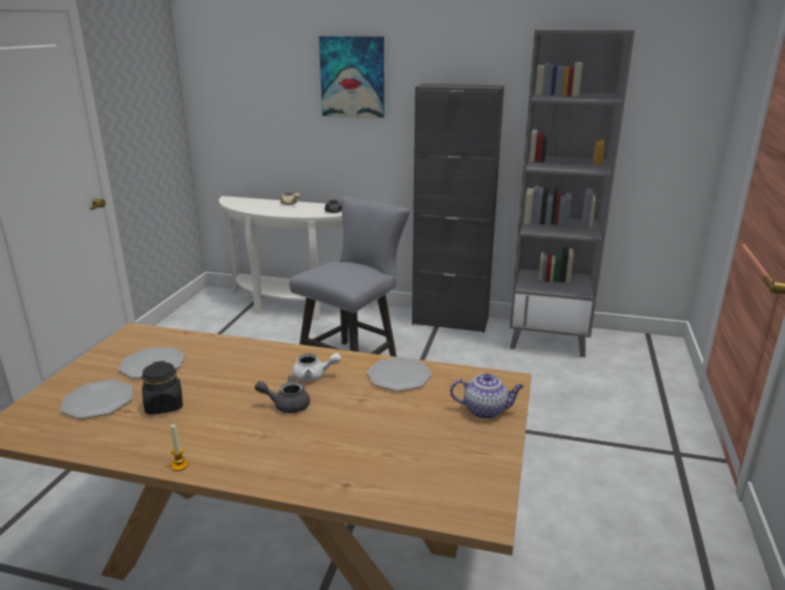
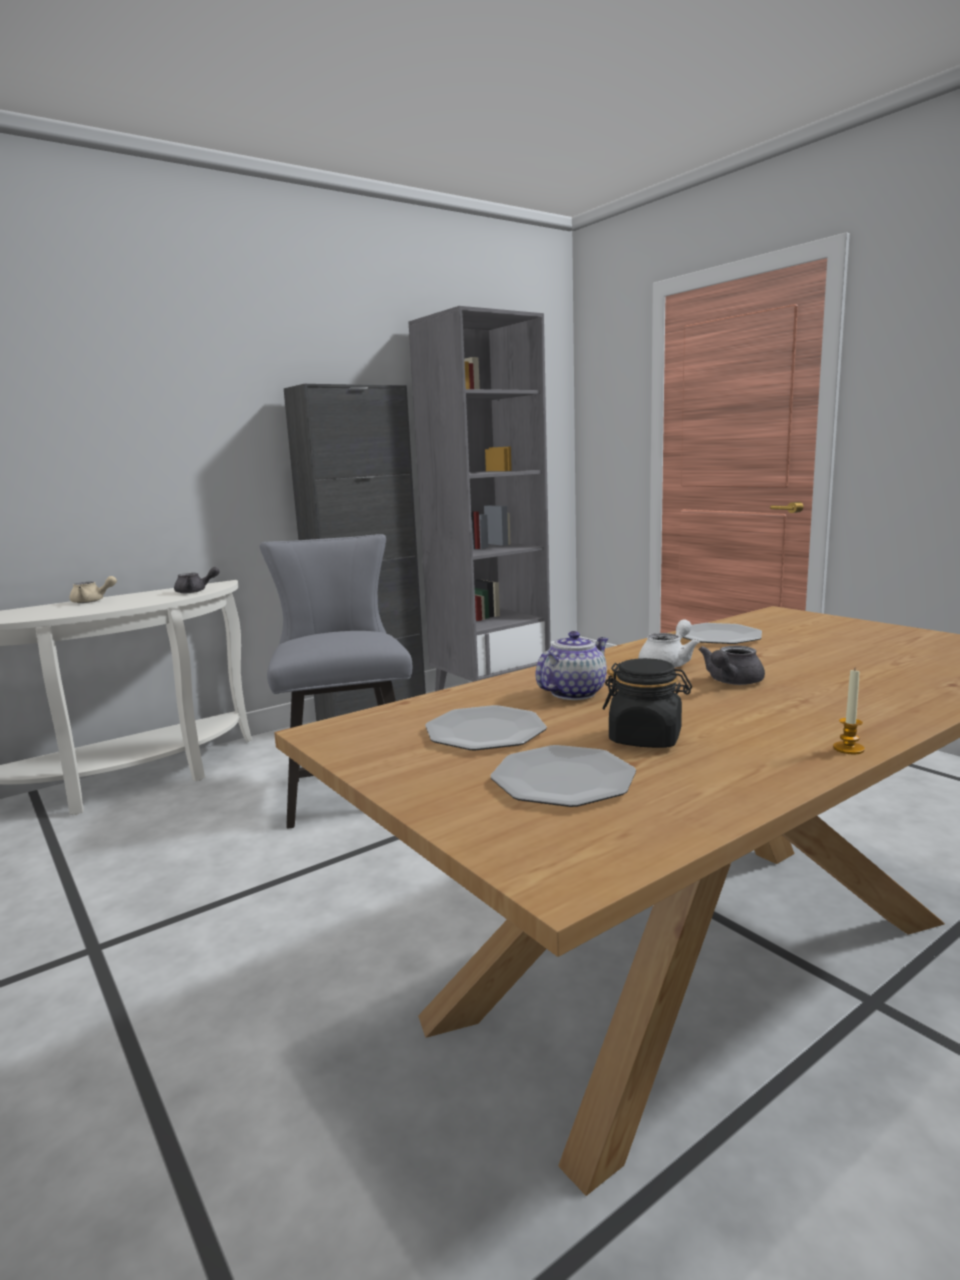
camera: 50 degrees left, 10 degrees down
picture [319,36,384,118] -> none
teapot [450,374,524,419] -> teapot moved to [535,631,608,700]

